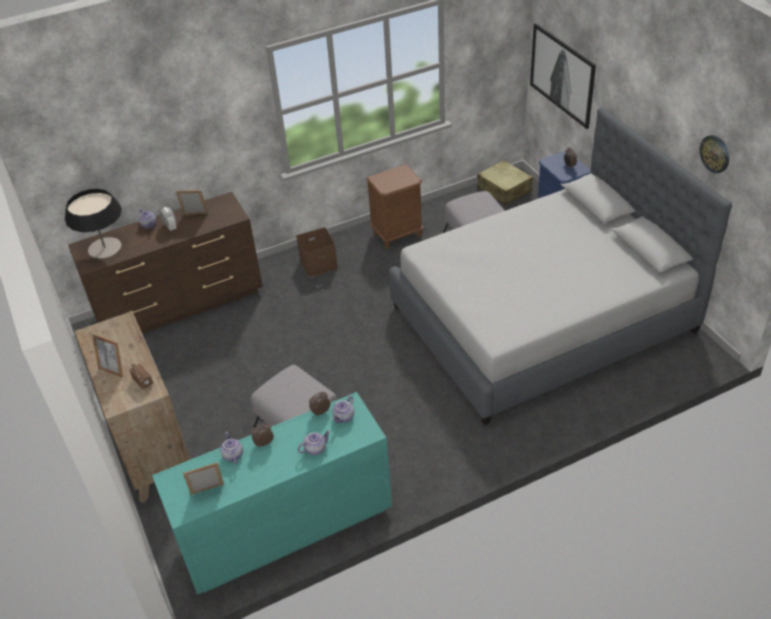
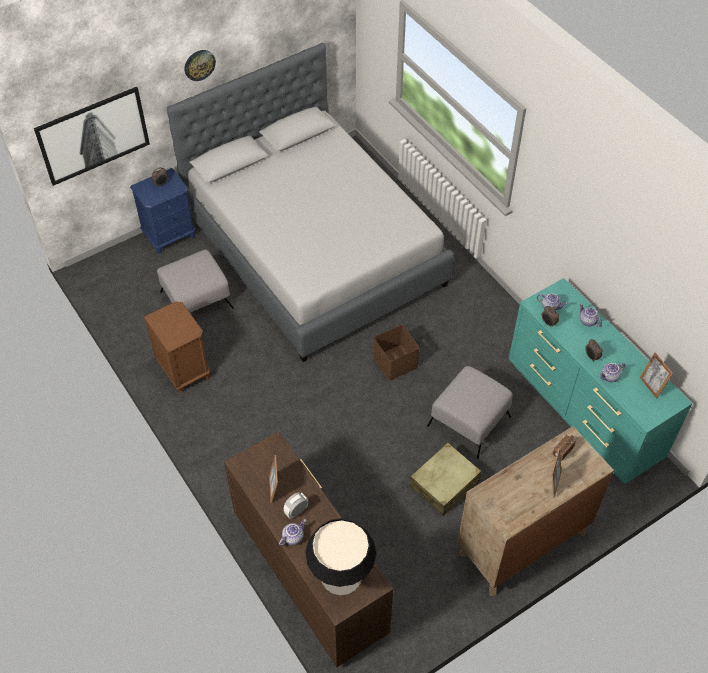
camera: 100 degrees left, 10 degrees up
brown storage box [296,227,338,277] -> brown storage box moved to [373,325,420,381]
beige suitcase [477,160,533,205] -> beige suitcase moved to [410,443,481,515]
wall clock [700,135,729,174] -> wall clock moved to [184,50,216,81]

